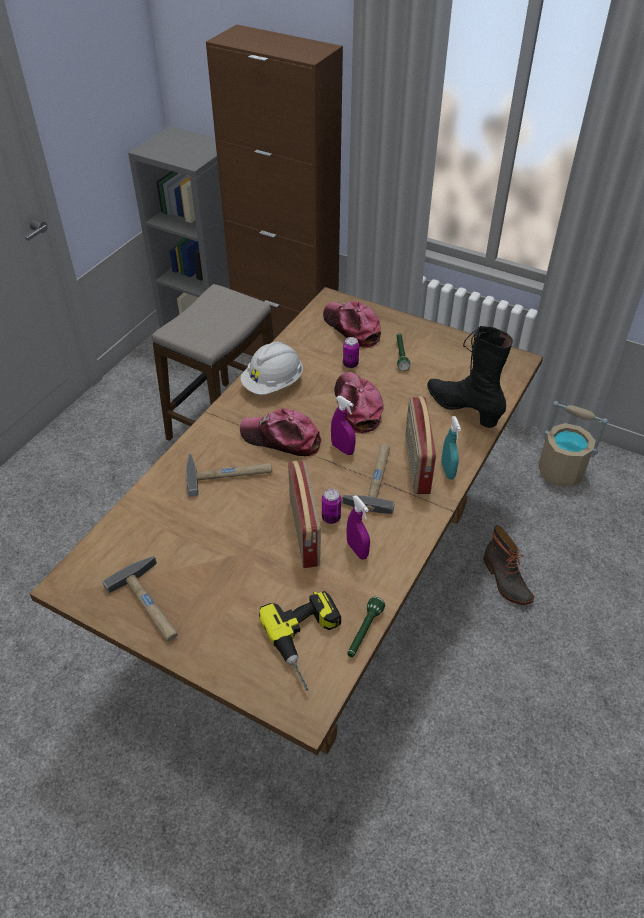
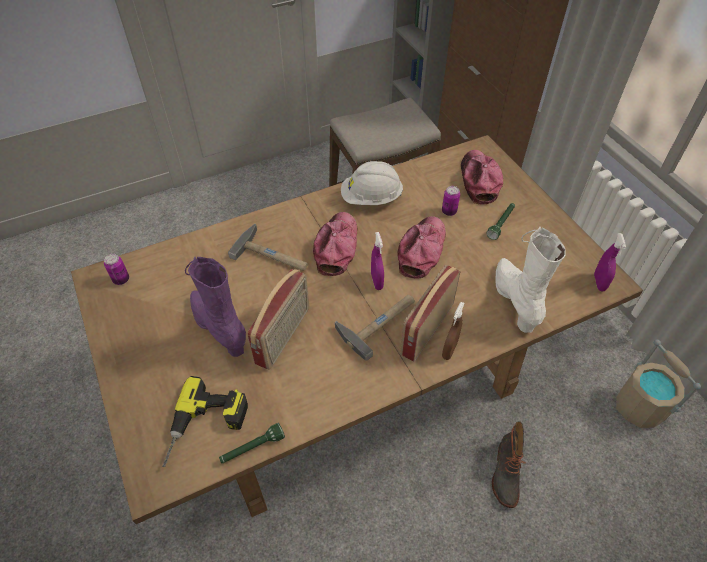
camera: 35 degrees right, 5 degrees up
hammer [103,556,178,641] -> none
cap [240,409,322,456] -> cap turned 45 degrees clockwise [313,212,357,276]
can [322,489,341,524] -> can moved to [104,254,129,285]
purple spray bottle [347,495,370,560] -> purple spray bottle moved to [594,233,626,291]
black boot [427,326,513,428] -> white boot [496,227,566,333]
turquoise spray bottle [441,416,461,479] -> brown spray bottle [442,302,465,360]
none -> purple boot [185,257,246,357]

